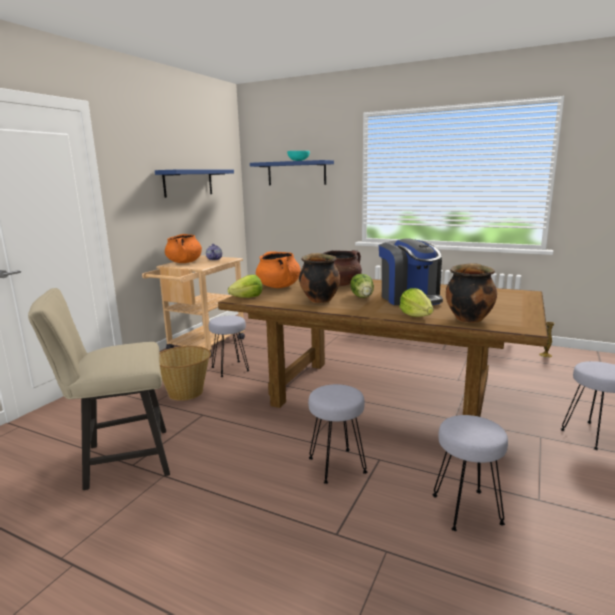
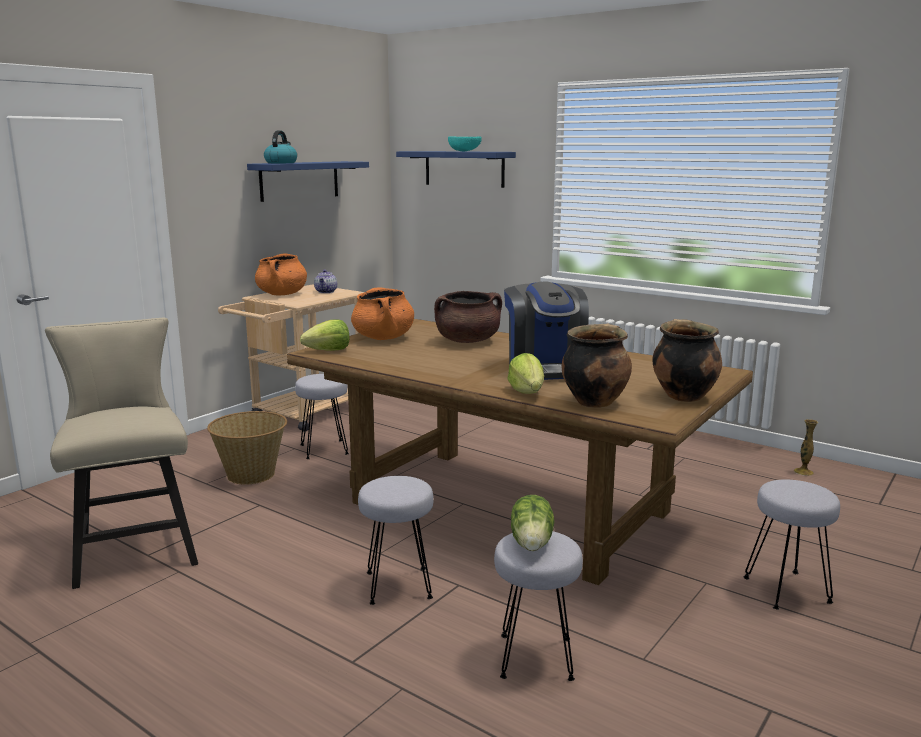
camera: 10 degrees right, 0 degrees up
beige chair [28,288,170,490] -> beige chair turned 75 degrees clockwise [45,318,198,589]
cooking pot [299,253,340,303] -> cooking pot moved to [652,319,722,402]
lettuce [350,274,374,298] -> lettuce moved to [511,495,555,551]
none -> kettle [264,130,297,163]

